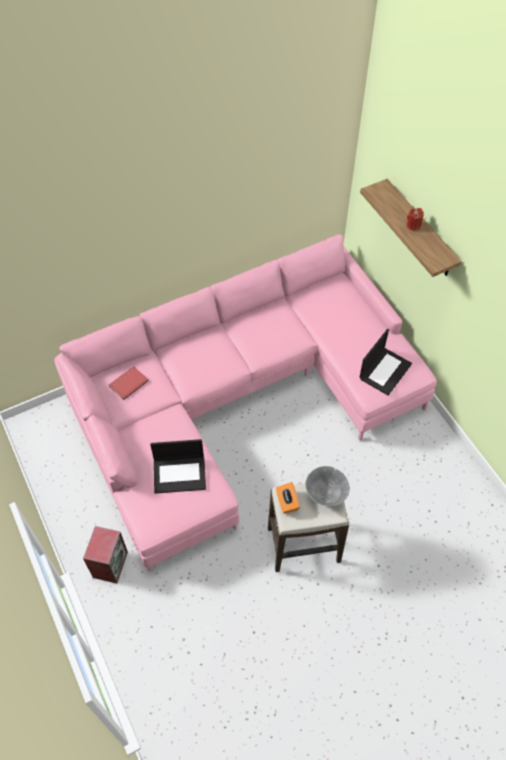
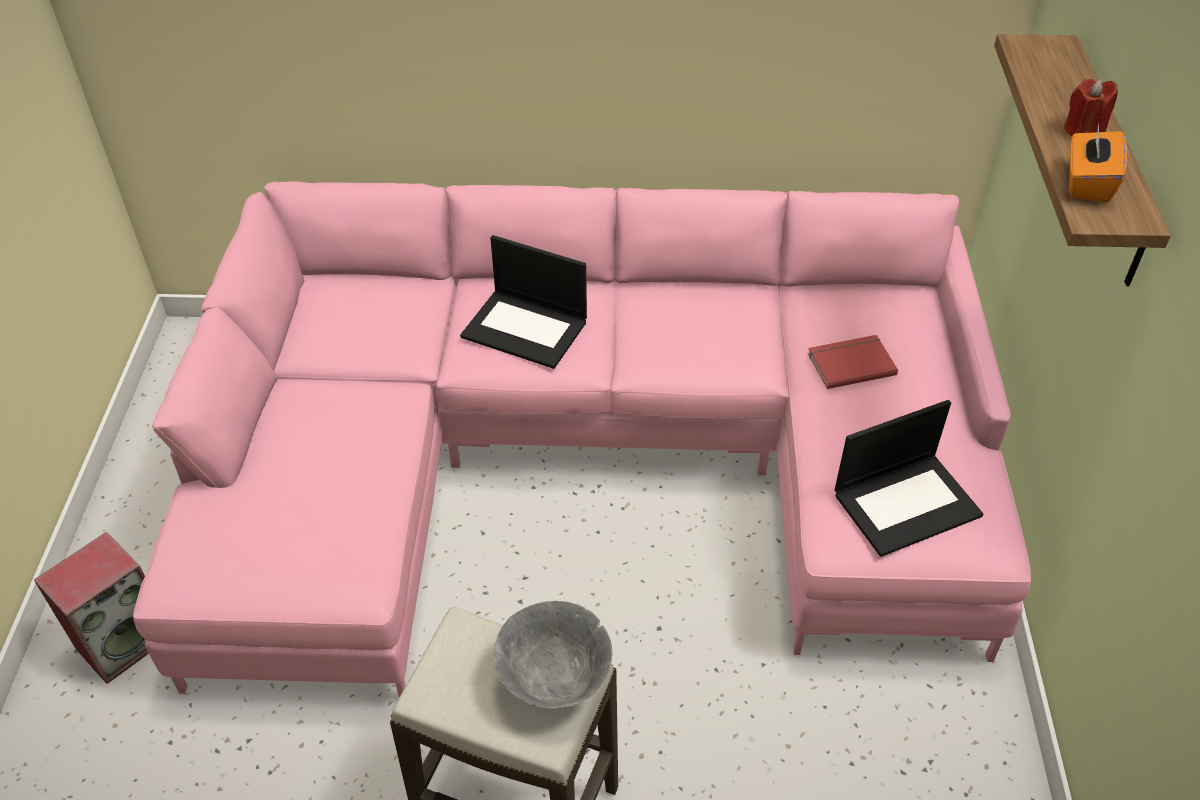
camera: 30 degrees right, 10 degrees down
red book [109,366,149,400] -> red book moved to [808,335,898,389]
laptop [150,439,206,494] -> laptop moved to [460,235,587,369]
orange tissue box [276,482,300,514] -> orange tissue box moved to [1069,123,1127,203]

